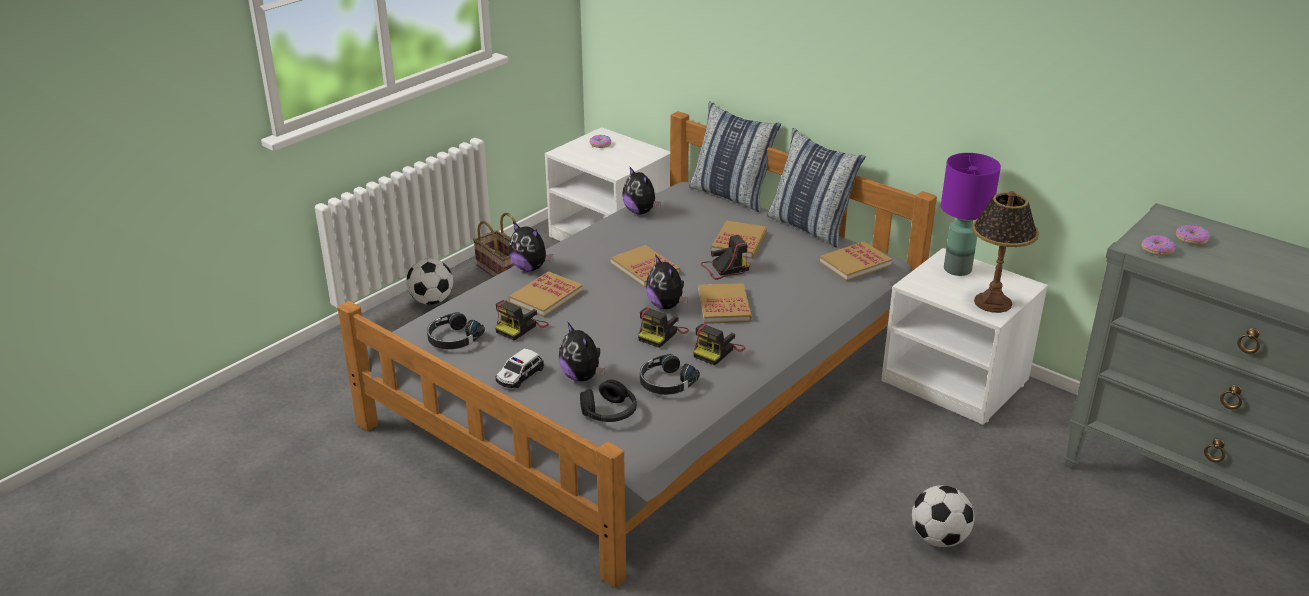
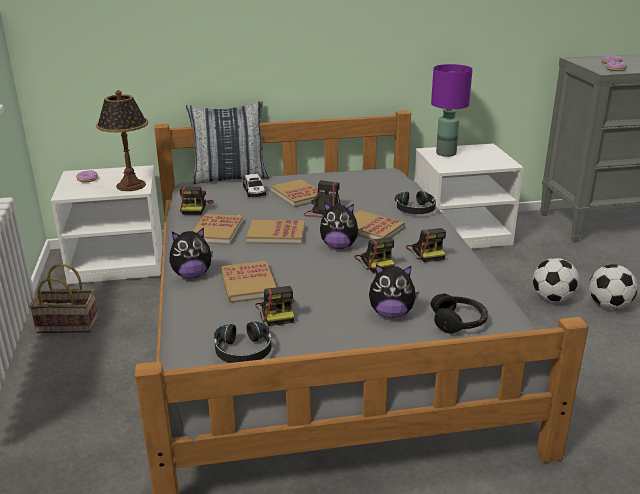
camera: 50 degrees left, 5 degrees down
football [406,258,453,305] -> football moved to [533,258,579,302]
toy car [495,348,544,388] -> toy car moved to [243,174,266,197]
plush toy [622,166,661,215] -> camera [180,186,214,215]
black headphones [640,354,700,395] -> black headphones moved to [395,191,436,214]
pillow [767,128,865,248] -> none
book [819,242,892,281] -> book moved to [193,214,243,245]
table lamp [972,191,1039,313] -> table lamp moved to [96,90,148,191]

